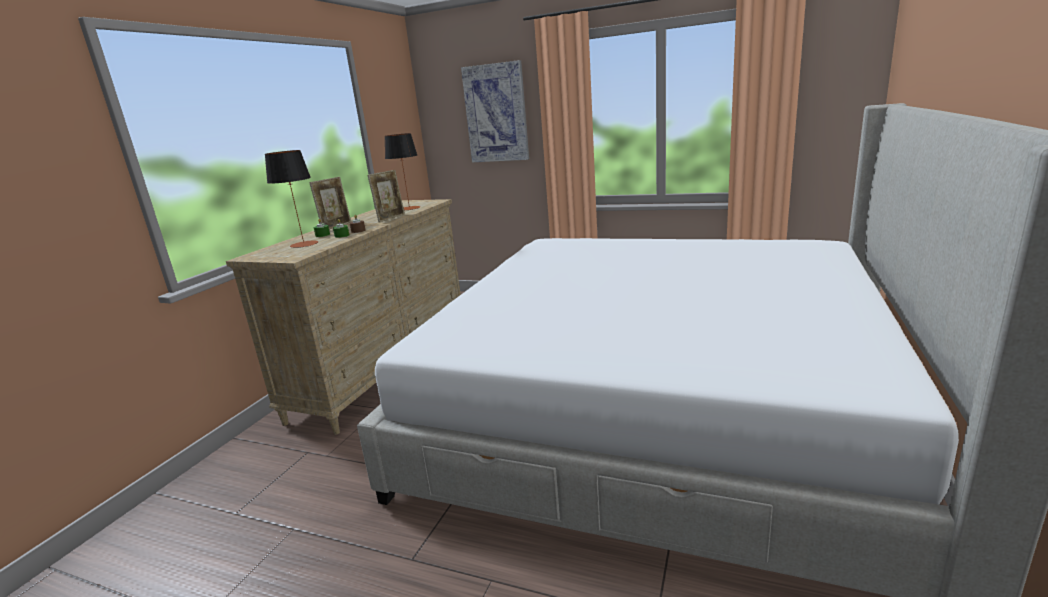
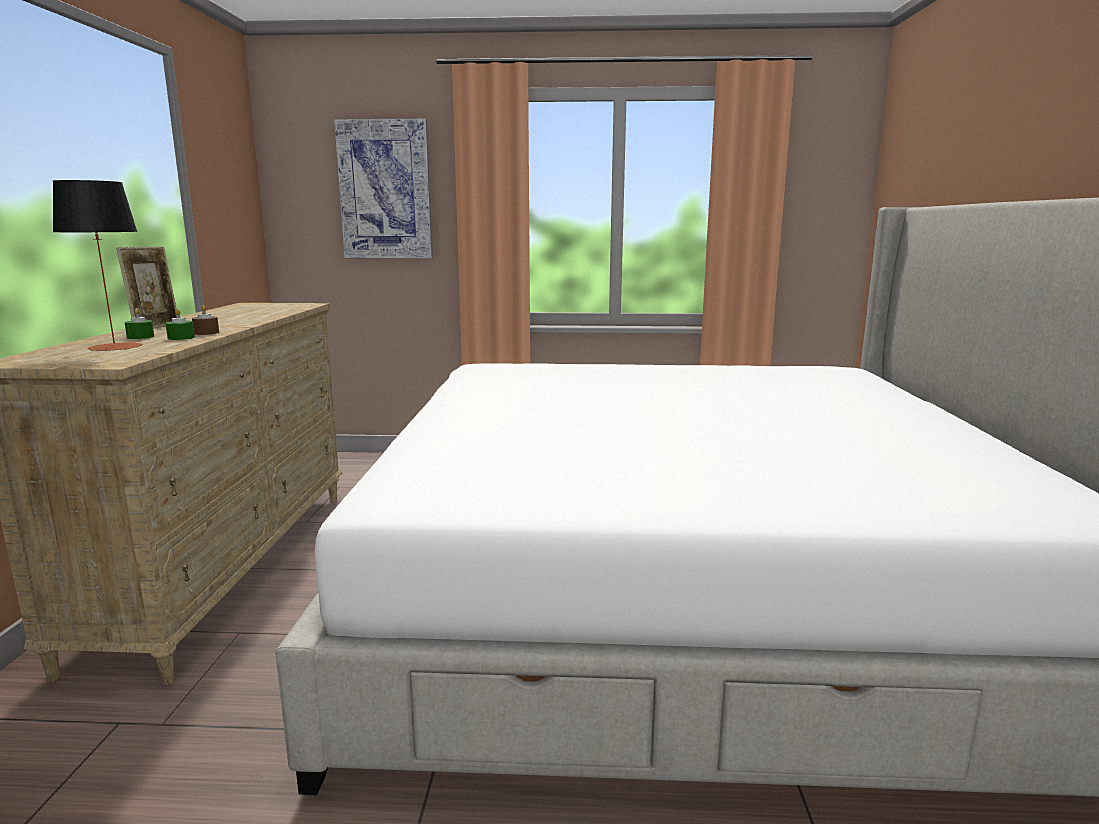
camera: 20 degrees left, 5 degrees down
picture frame [368,170,405,222] -> none
table lamp [385,133,420,210] -> none

